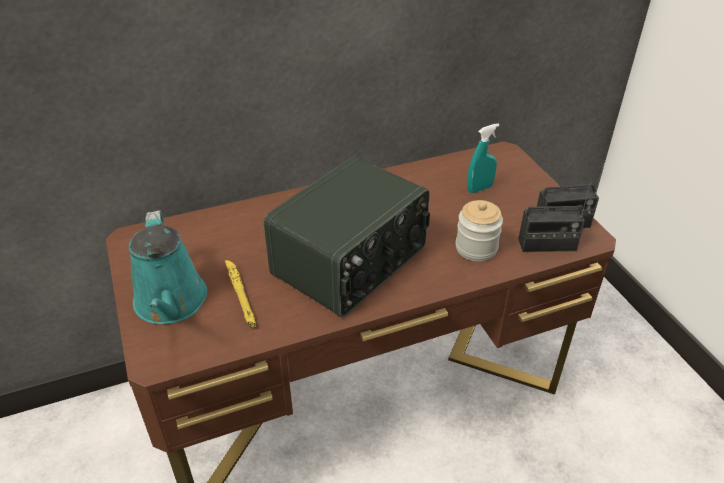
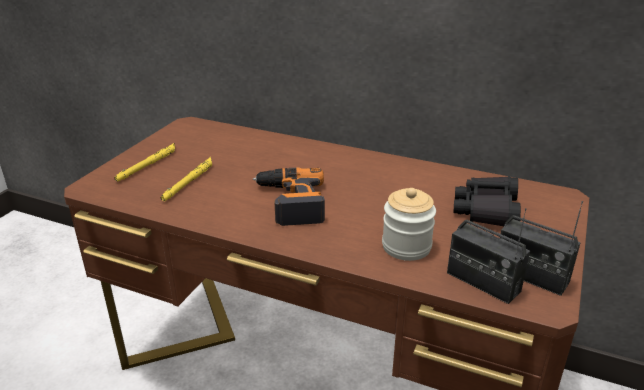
camera: 45 degrees right, 10 degrees down
turquoise watering can [129,210,207,324] -> yellow flashlight [114,143,175,182]
radio [264,156,430,317] -> power drill [253,167,325,226]
turquoise spray bottle [467,123,500,193] -> black binoculars [454,176,521,226]

